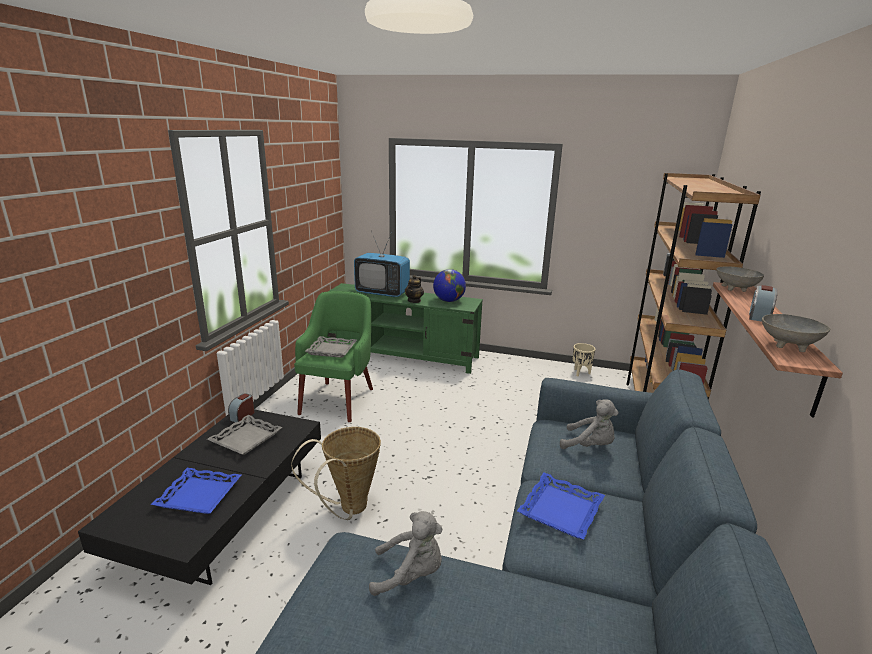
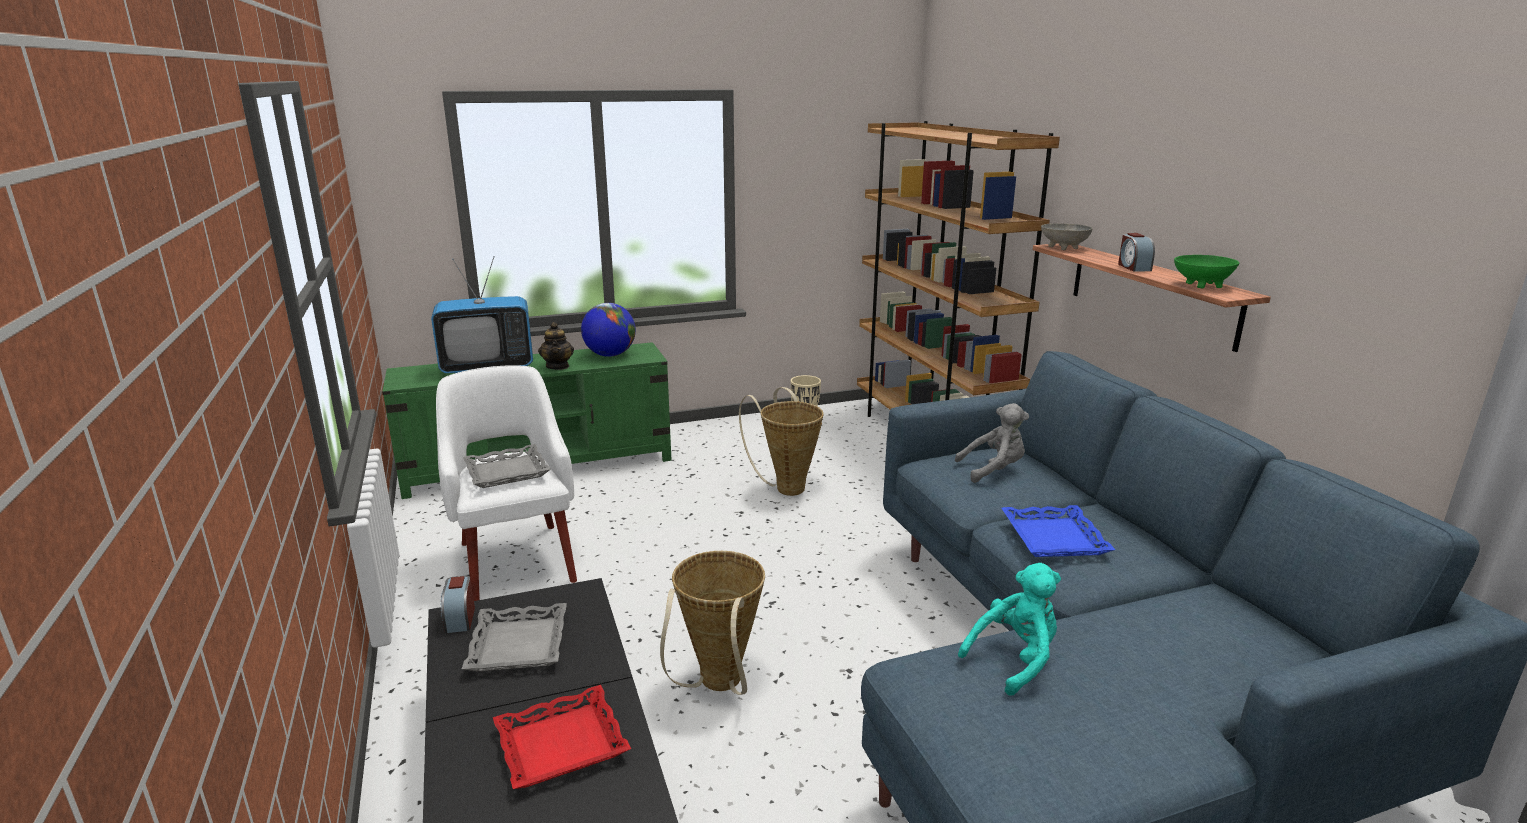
camera: 35 degrees left, 0 degrees up
blue tray [150,468,241,514] -> red tray [493,685,631,789]
green armchair [294,291,373,422] -> white armchair [436,365,577,601]
grey plush toy [369,511,442,596] -> turquoise plush toy [958,563,1061,696]
grey bowl [762,314,830,352] -> green bowl [1174,255,1239,288]
none -> basket [739,387,824,496]

